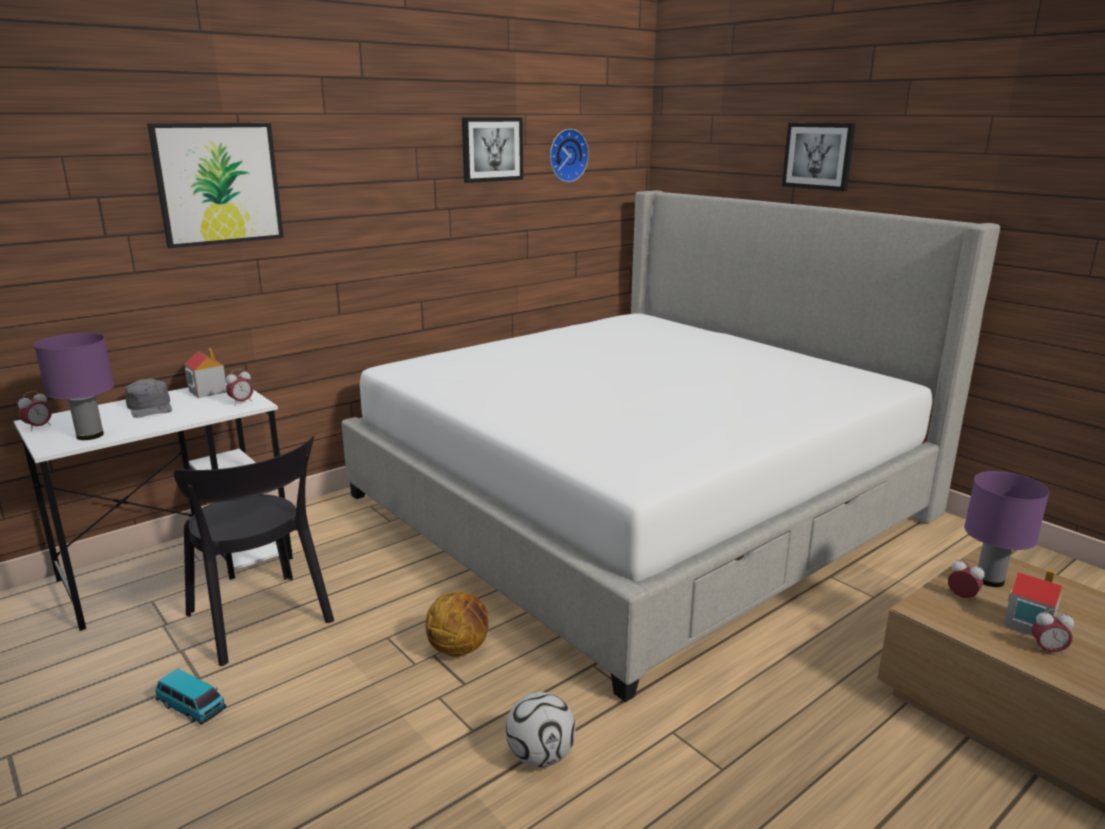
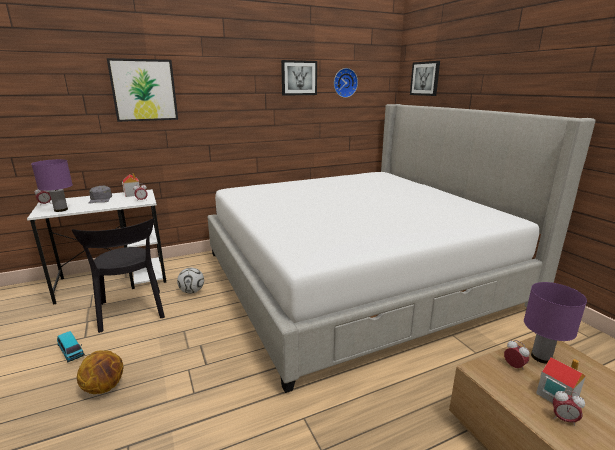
camera: 15 degrees right, 0 degrees up
basketball [425,591,489,657] -> basketball moved to [77,350,123,394]
football [506,692,576,767] -> football moved to [177,268,204,294]
picture [782,123,855,191] -> picture moved to [410,61,440,96]

